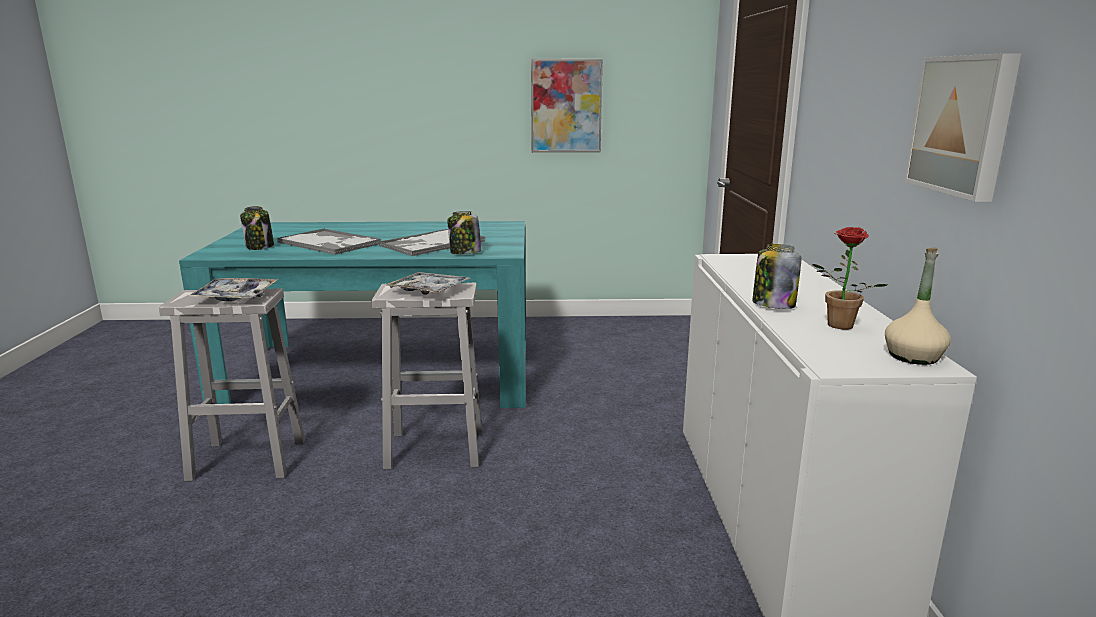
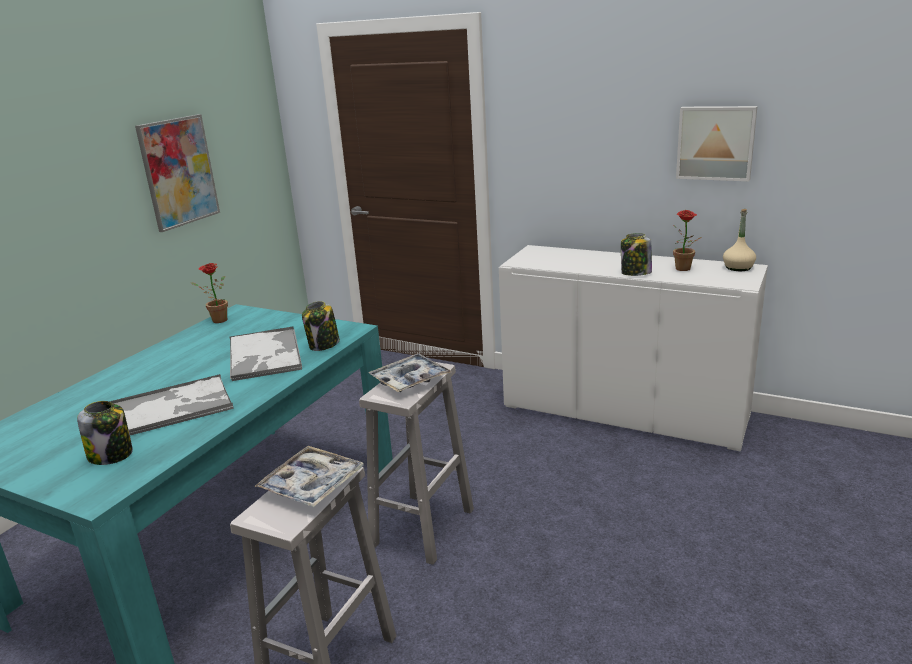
camera: 60 degrees left, 5 degrees up
none -> potted plant [191,263,228,323]

